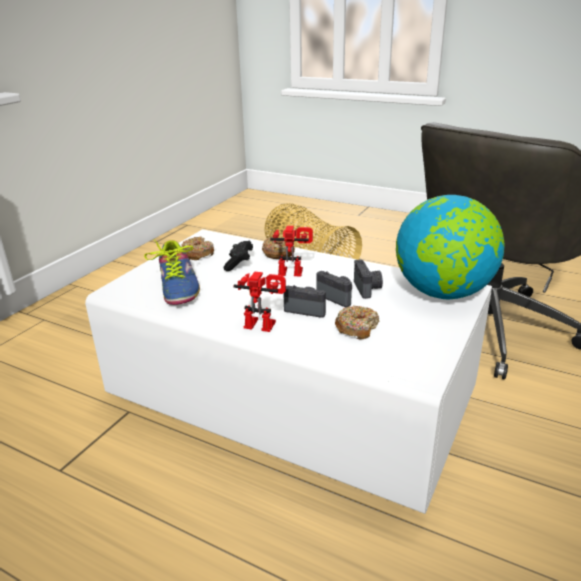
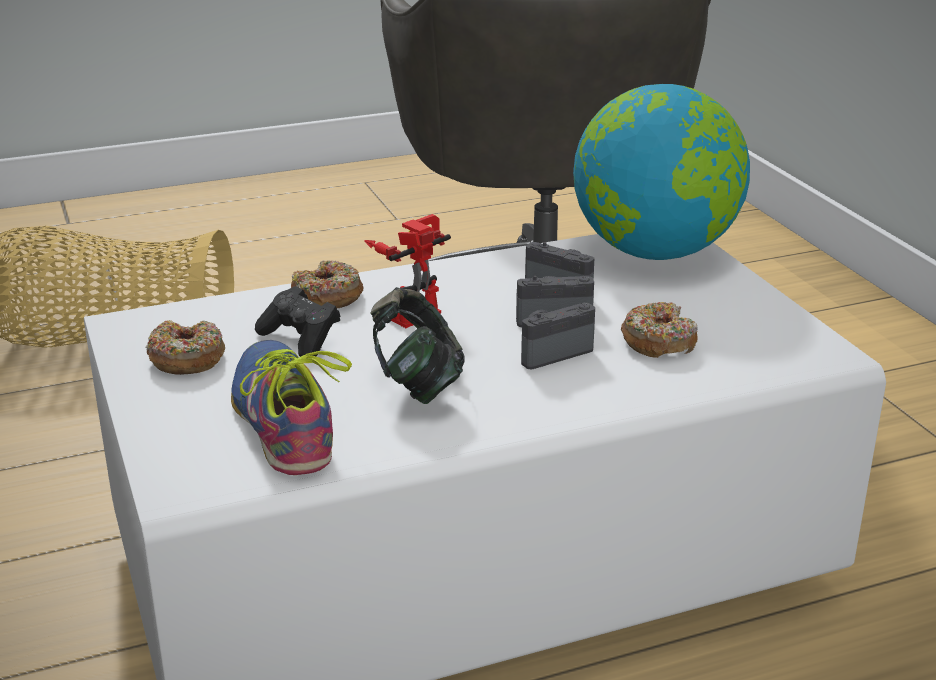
camera: 50 degrees left, 0 degrees up
shoe [144,239,200,305] -> shoe turned 135 degrees counterclockwise [231,340,352,475]
toy robot [234,272,286,332] -> none
none -> headphones [370,287,465,404]

